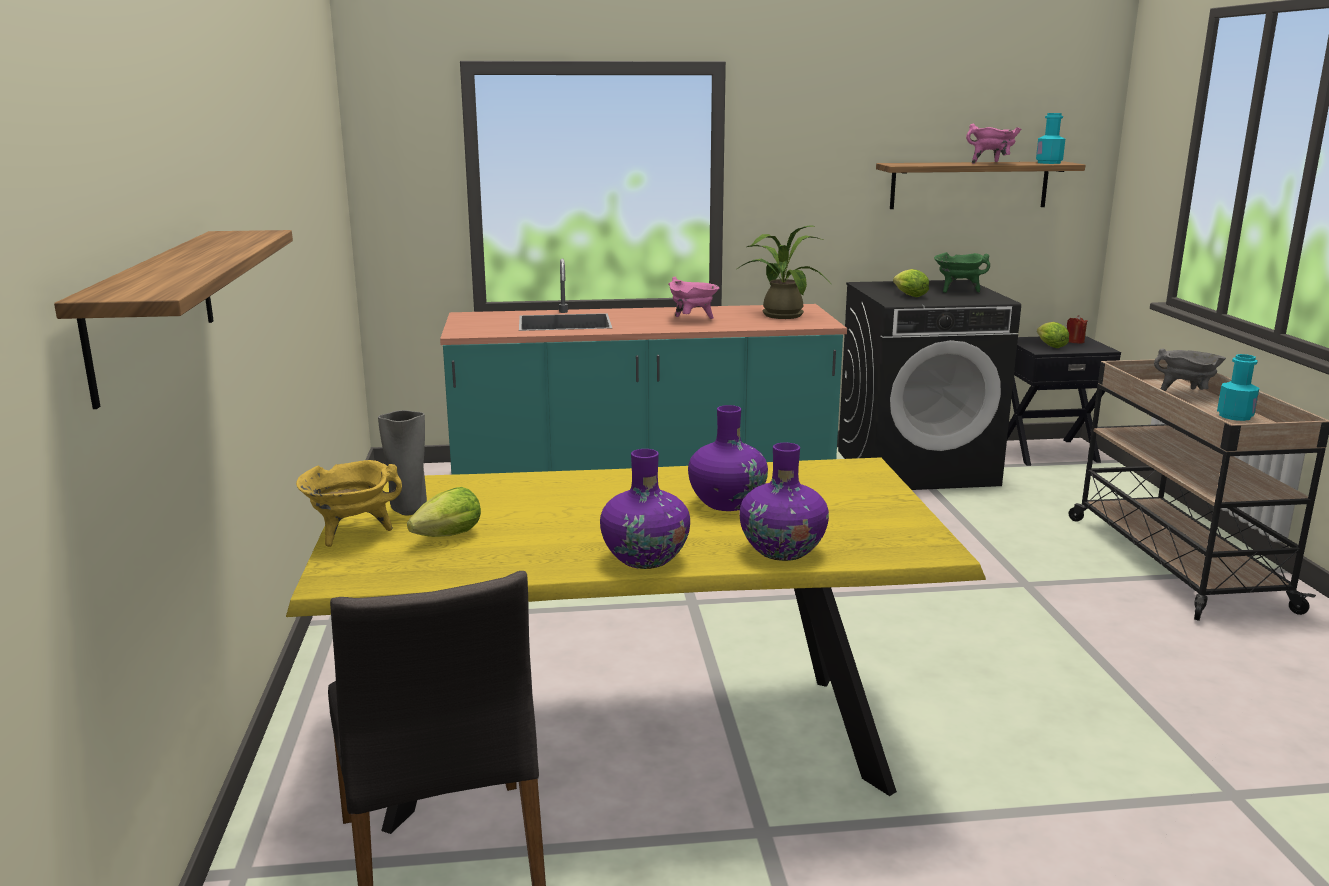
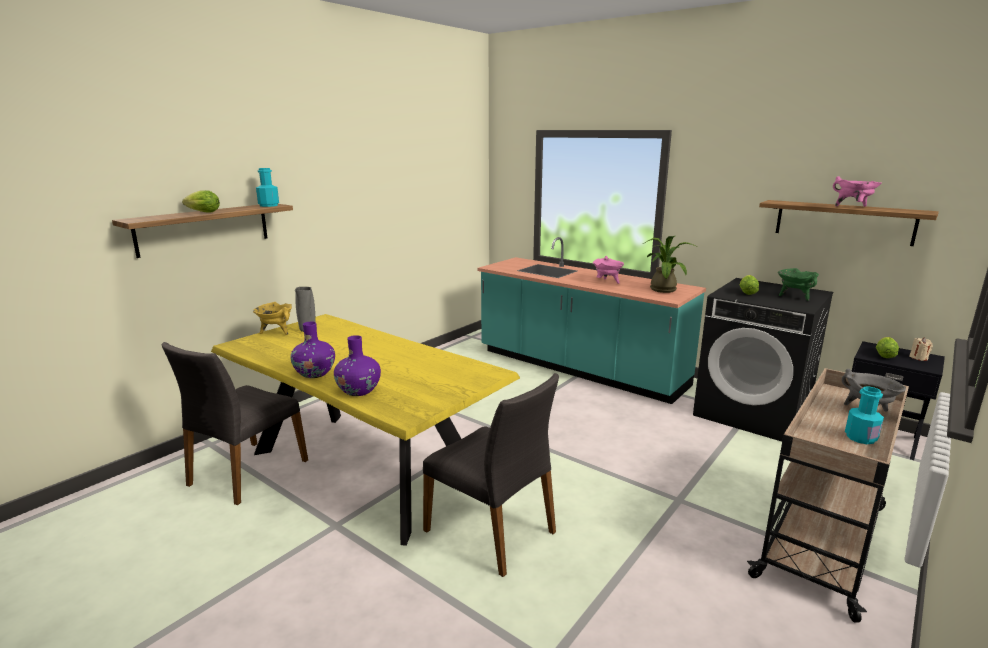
camera: 45 degrees right, 0 degrees up
lettuce [407,487,481,537] -> lettuce moved to [182,190,220,213]
purple vase [688,405,768,511] -> none
turquoise bottle [1036,113,1065,164] -> turquoise bottle moved to [256,168,279,207]
red candle [1067,315,1088,344] -> beige candle [910,337,933,361]
none -> grey chair [423,373,559,577]

